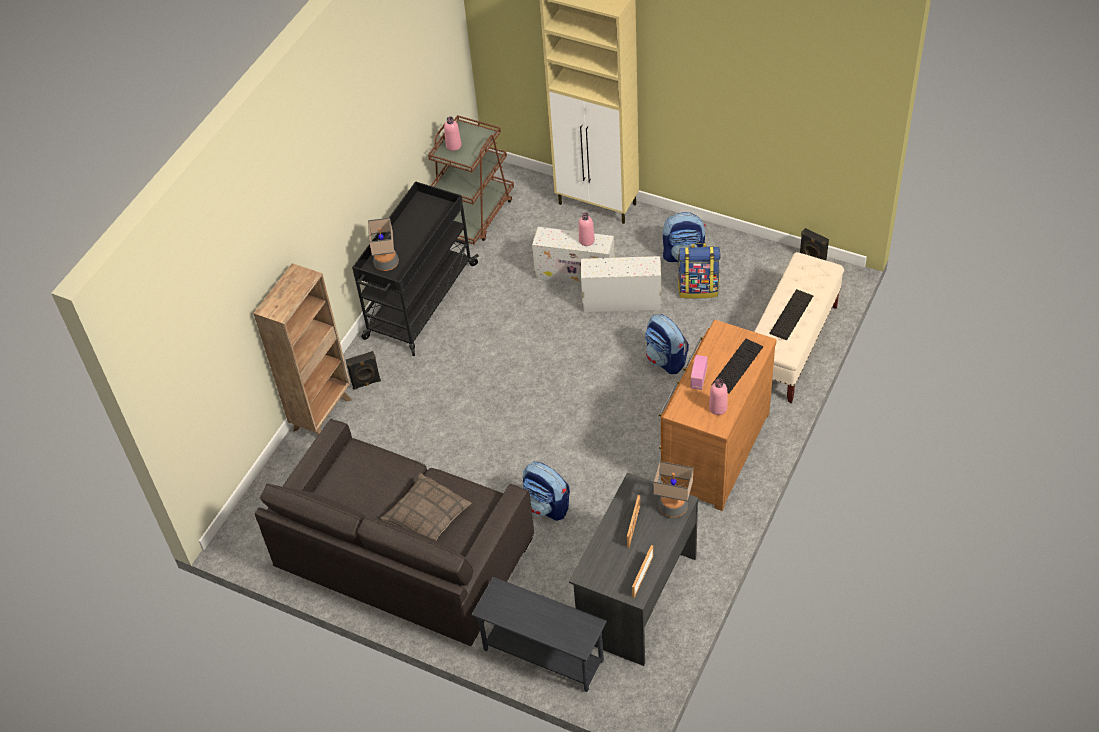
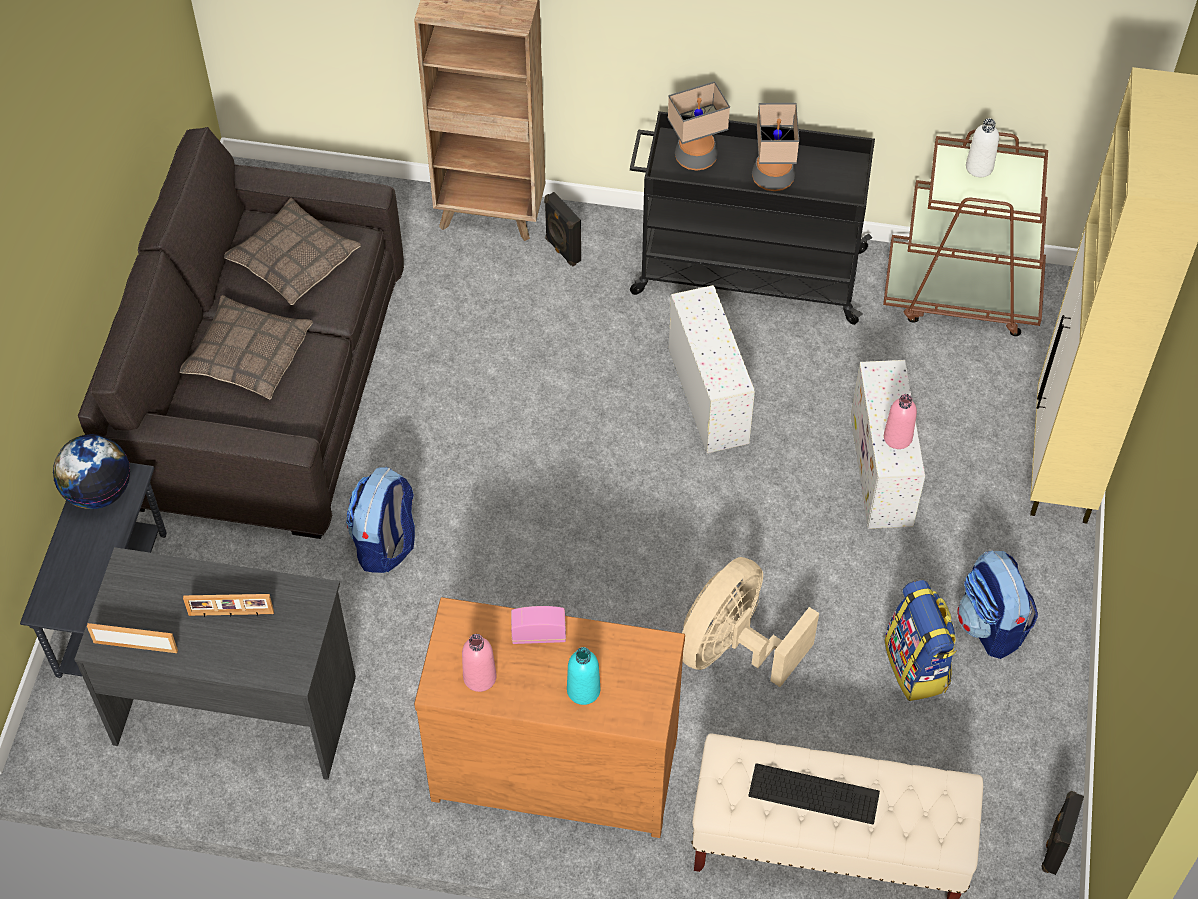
camera: 70 degrees right, 5 degrees up
pink bottle [444,116,462,151] -> white bottle [966,118,999,177]
white storage box [581,256,661,312] -> white storage box moved to [669,285,755,453]
backpack [645,314,689,374] -> beige fan [682,557,819,687]
table lamp [654,461,693,517] -> table lamp moved to [752,103,799,191]
keyboard [711,339,763,394] -> turquoise bottle [567,647,600,705]
none -> globe [53,434,130,509]
none -> pillow [224,198,361,305]

